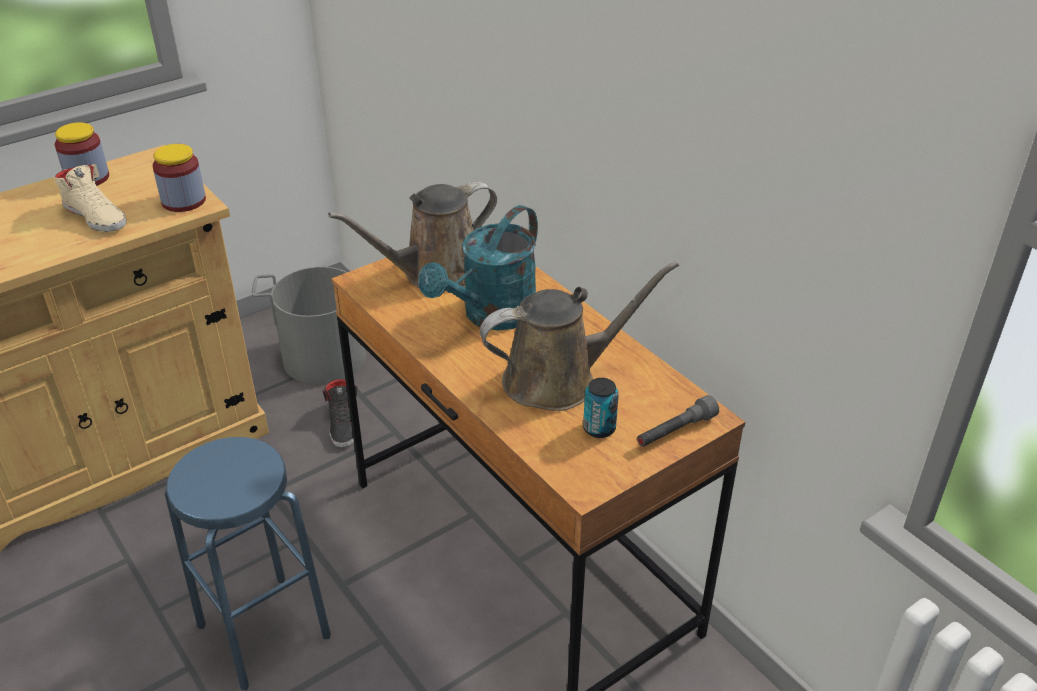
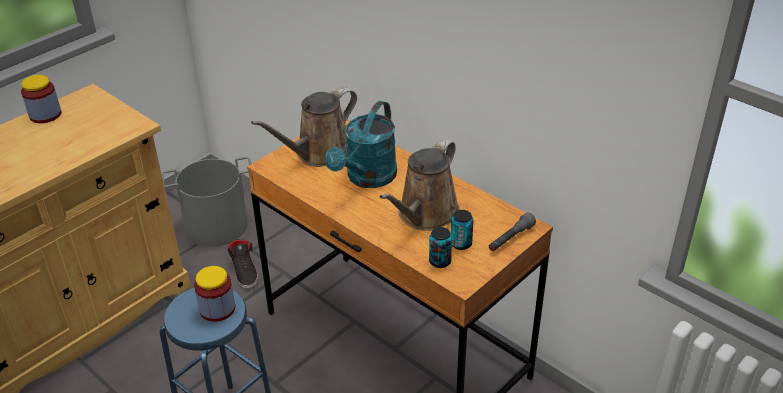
camera: 10 degrees left, 0 degrees up
beige shoe [54,164,126,232] -> none
jar [152,144,206,212] -> jar moved to [194,266,235,322]
brown watering can [480,261,679,411] -> brown watering can turned 150 degrees clockwise [380,139,460,231]
none -> can [429,227,452,268]

